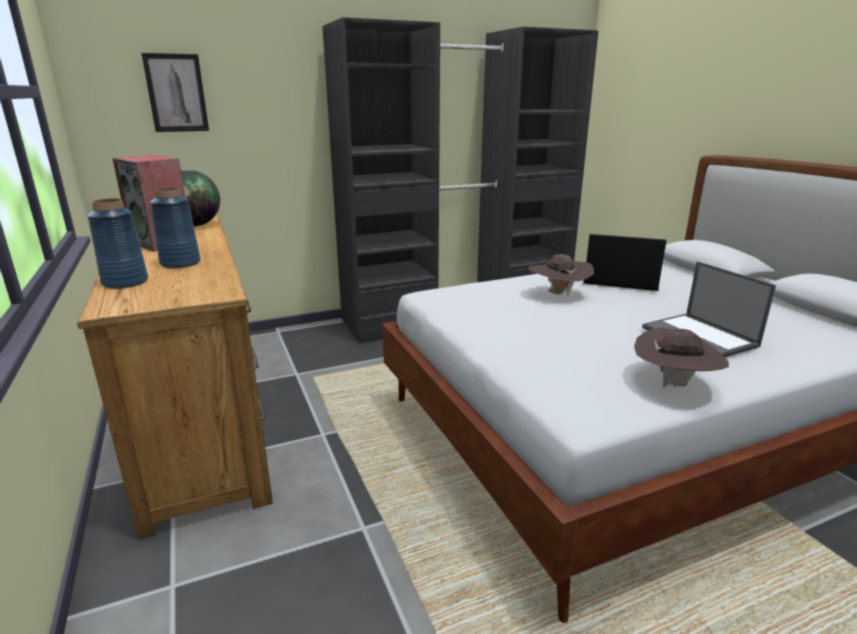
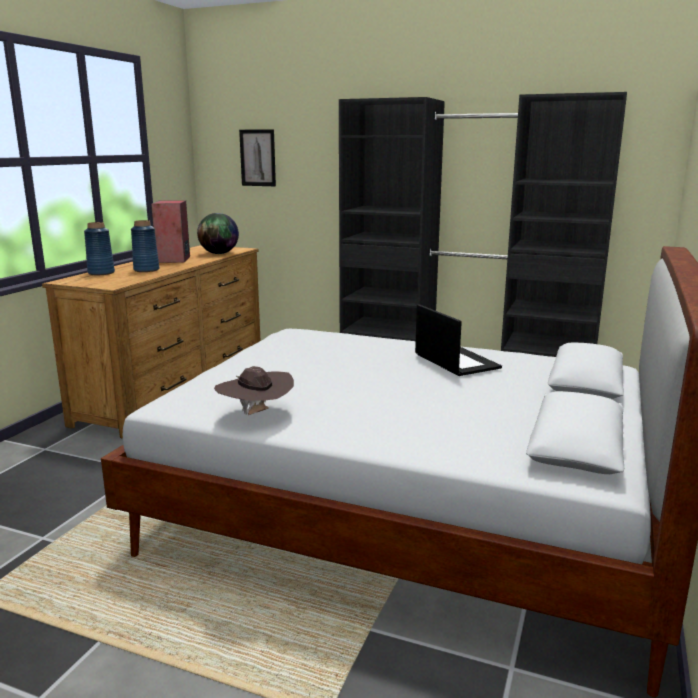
camera: 45 degrees right, 5 degrees down
brown hat [528,254,594,296] -> none
laptop [642,261,776,357] -> none

